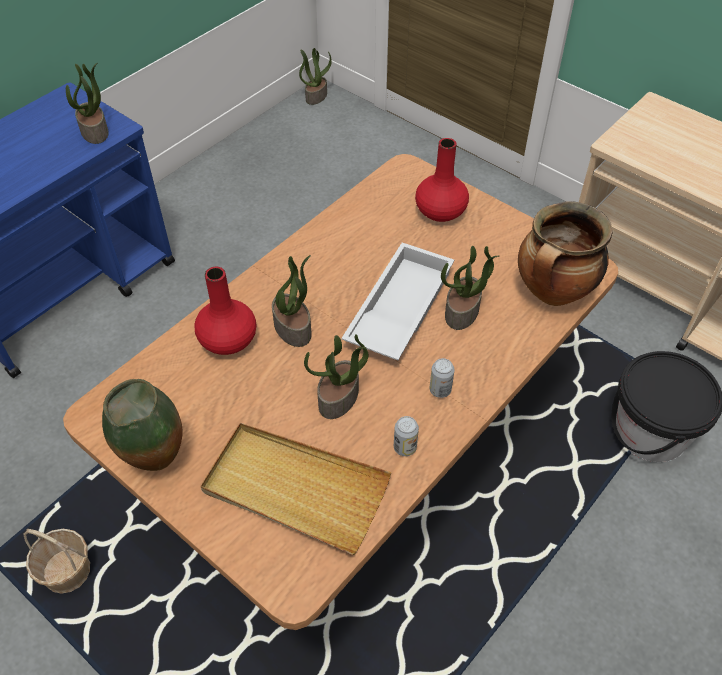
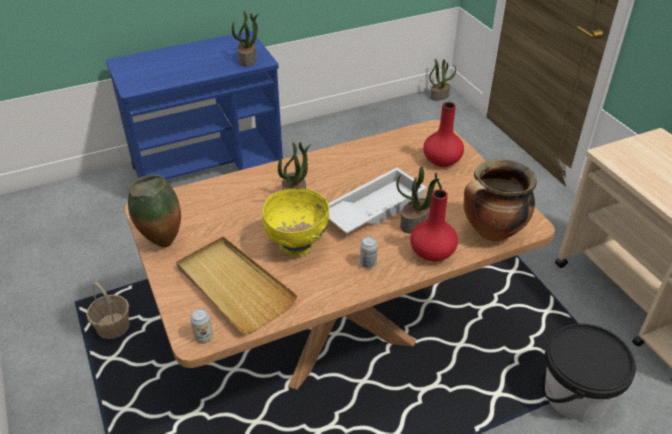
camera: 25 degrees right, 10 degrees down
red vase [194,267,256,355] -> red vase moved to [410,189,458,261]
potted plant [304,334,368,419] -> yellow bowl [262,189,329,257]
can [394,416,419,456] -> can moved to [190,309,213,343]

